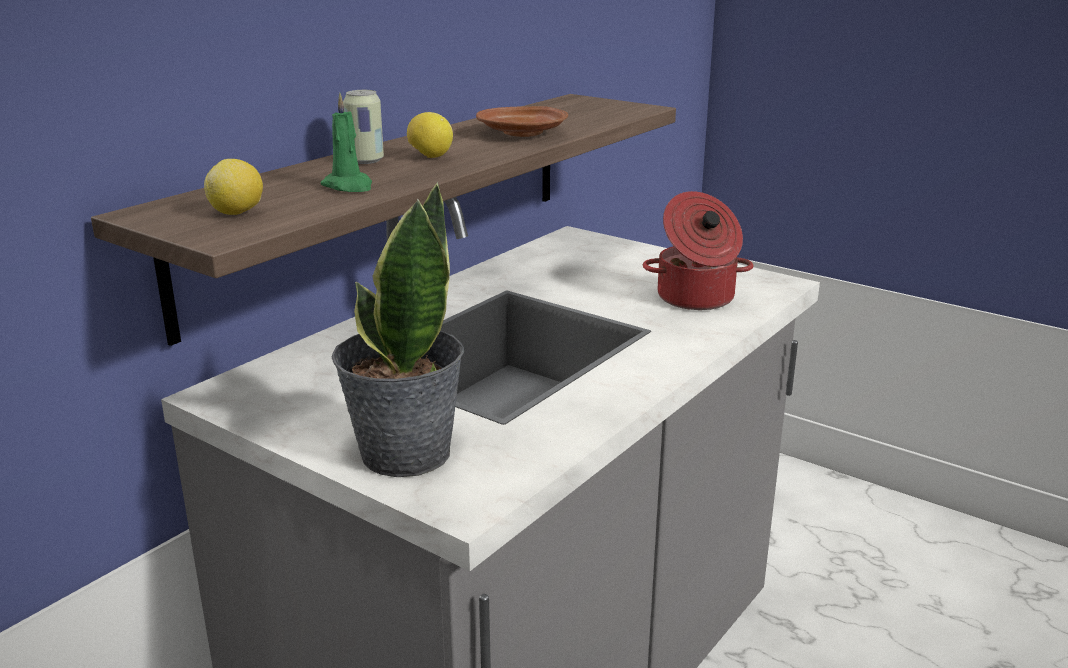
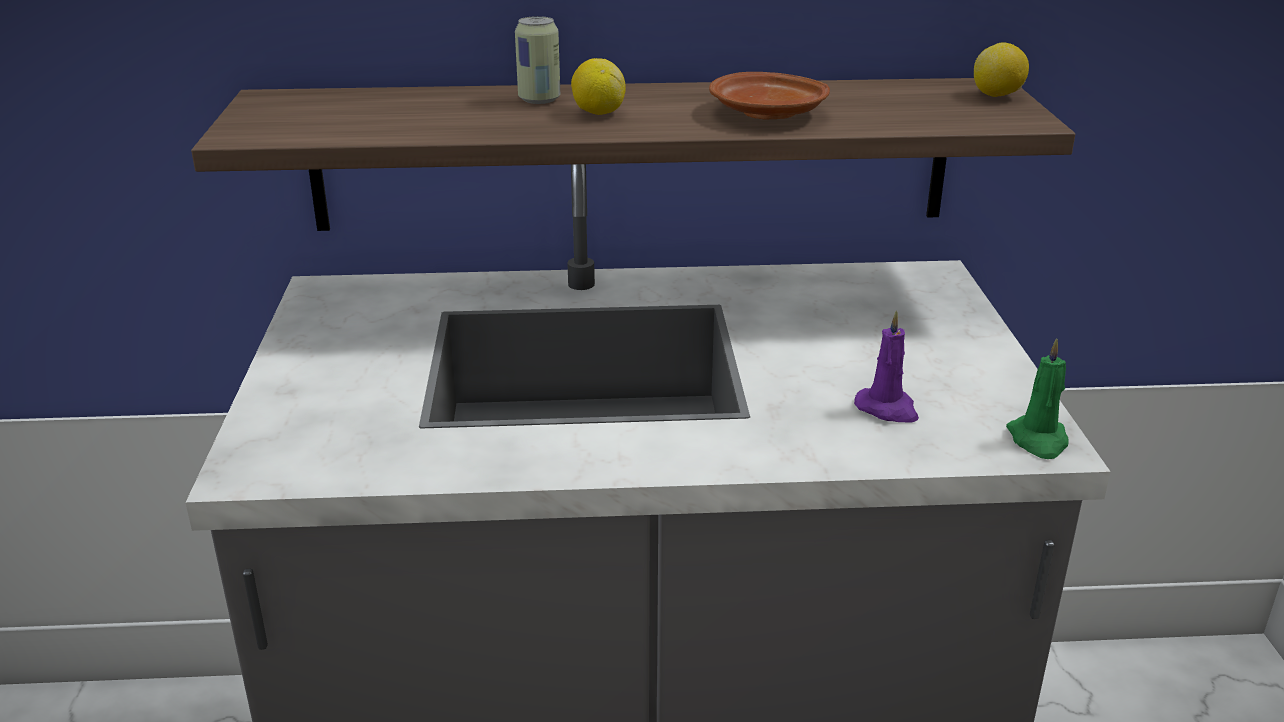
camera: 50 degrees right, 5 degrees up
lemon [204,159,263,215] -> lemon moved to [974,42,1029,97]
green candle [320,93,372,192] -> green candle moved to [1006,338,1069,459]
potted plant [332,182,464,477] -> none
cooking pot [643,191,754,310] -> purple candle [854,310,919,423]

